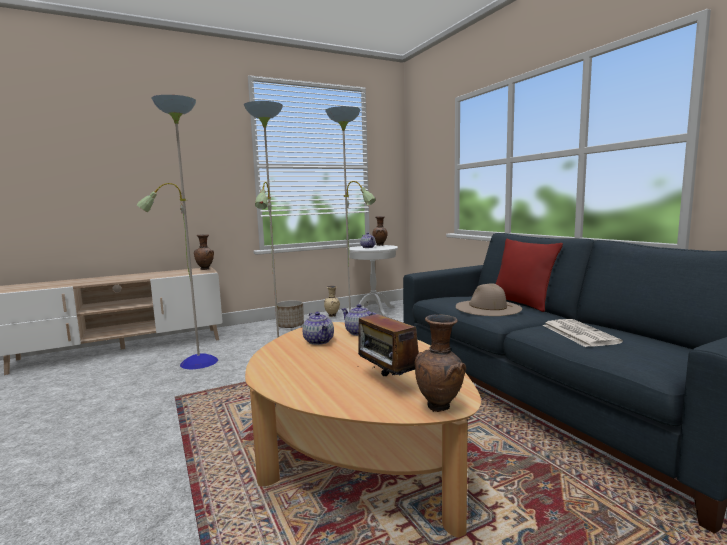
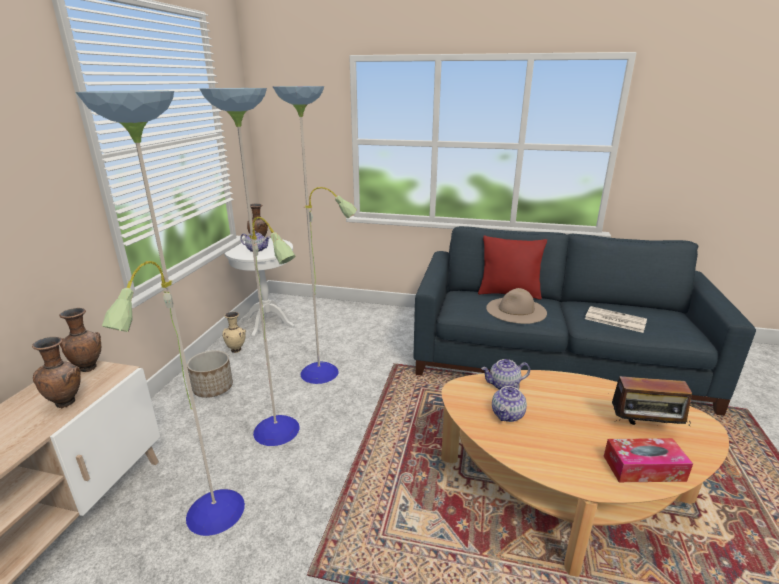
camera: 50 degrees left, 15 degrees up
teapot [302,312,334,345] -> teapot turned 105 degrees clockwise [492,381,527,422]
brown vase [414,314,466,412] -> brown vase moved to [32,337,81,408]
none -> tissue box [604,438,693,482]

